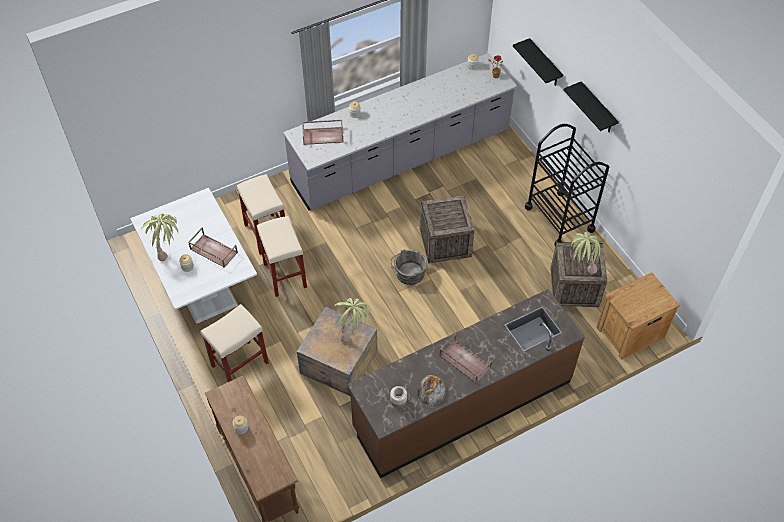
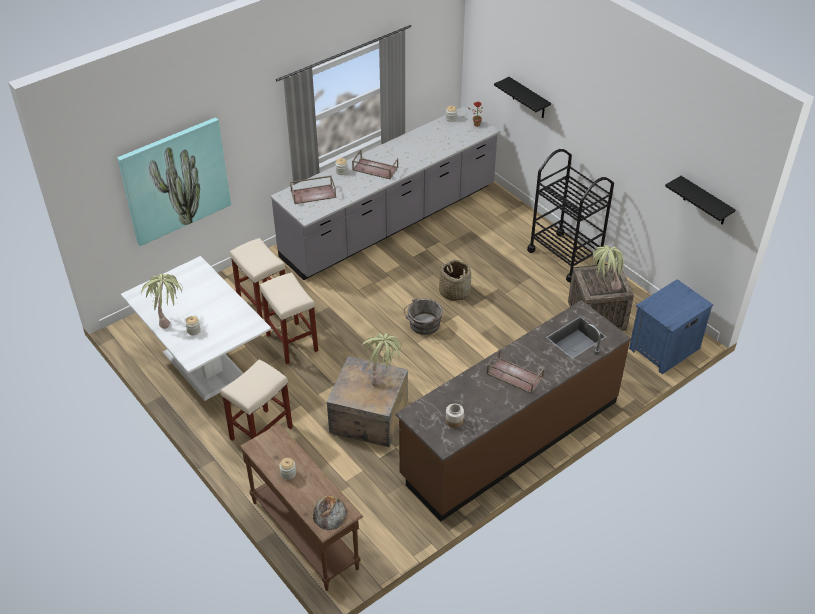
camera: 10 degrees left, 10 degrees down
brown tray [188,228,238,268] -> brown tray moved to [352,149,398,180]
bread [417,375,446,407] -> bread moved to [313,496,347,531]
crate [420,195,475,264] -> basket [439,260,471,301]
black shelf [564,81,619,132] -> black shelf moved to [665,176,736,225]
brown nightstand [596,272,680,360] -> blue nightstand [629,279,713,374]
none -> picture [117,117,231,246]

